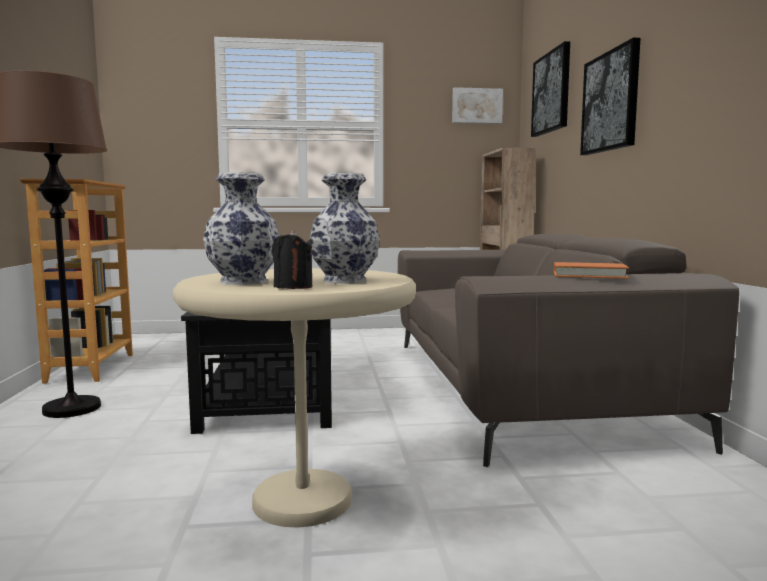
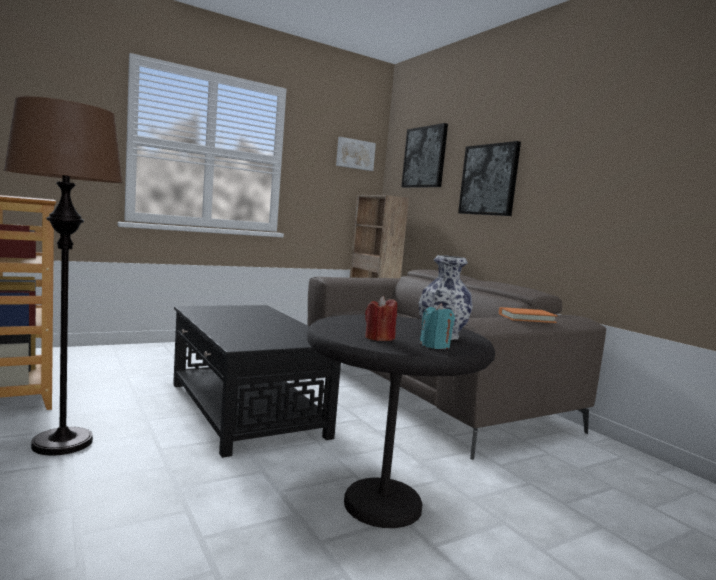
camera: 25 degrees left, 0 degrees up
beige side table [173,268,416,528] -> black side table [307,315,495,528]
vase [203,172,280,285] -> red candle [365,296,397,341]
black candle [272,230,313,289] -> turquoise candle [419,303,455,349]

